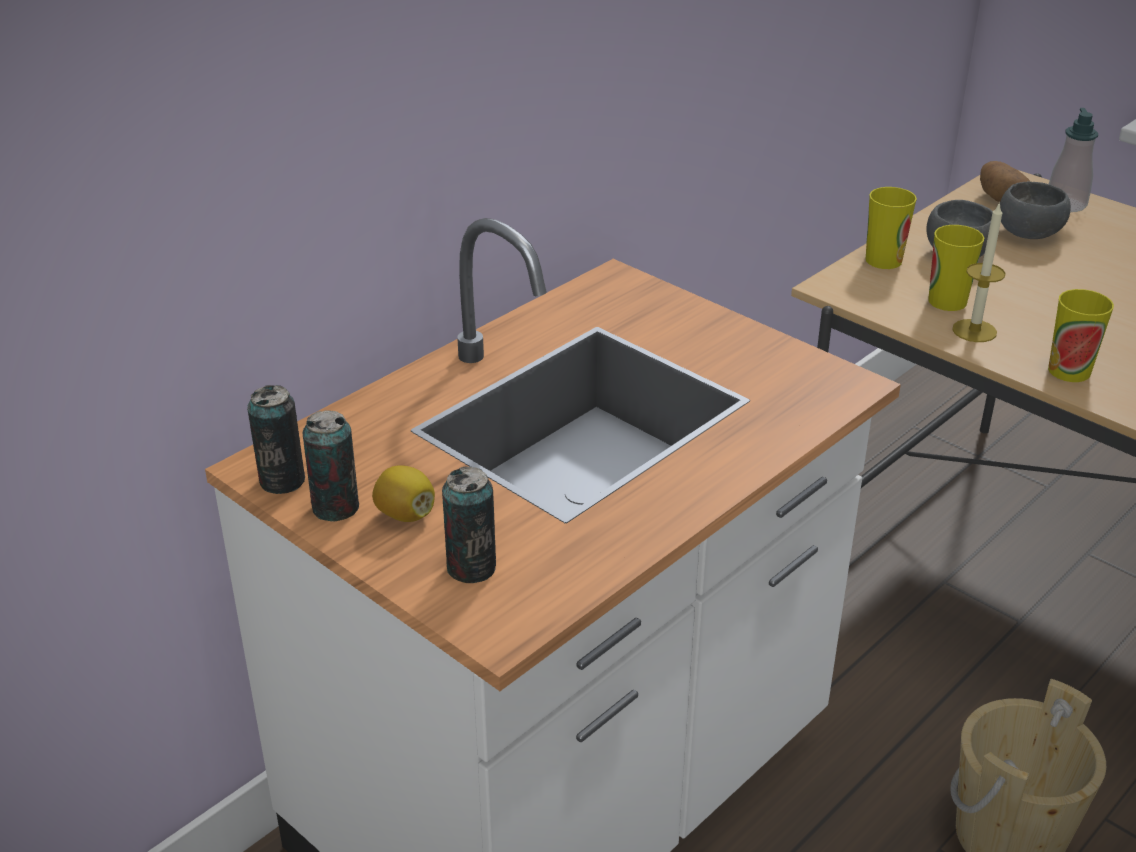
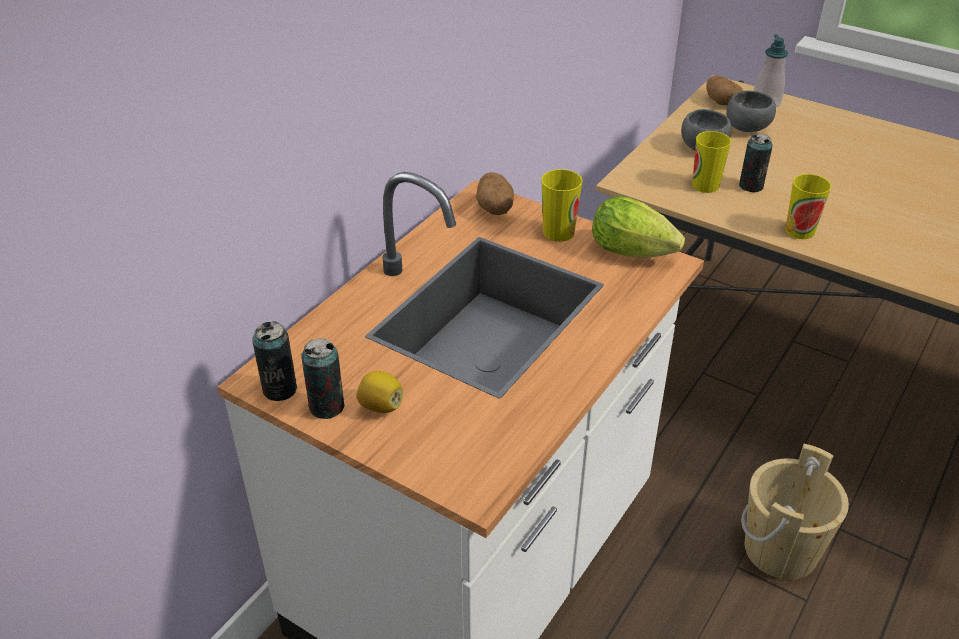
camera: 10 degrees left, 5 degrees up
can [442,466,496,583] -> can moved to [739,133,773,192]
cup [866,187,917,269] -> cup moved to [541,169,583,242]
candle [952,202,1006,342] -> none
none -> potato [476,172,514,215]
none -> lettuce [592,196,685,258]

